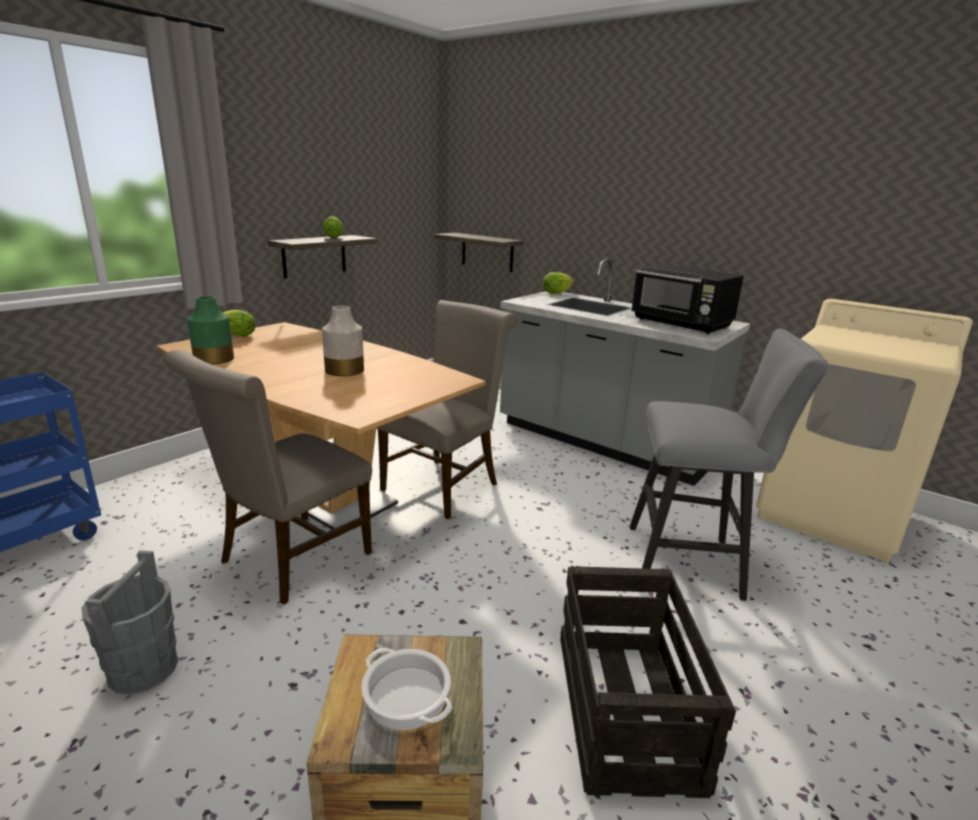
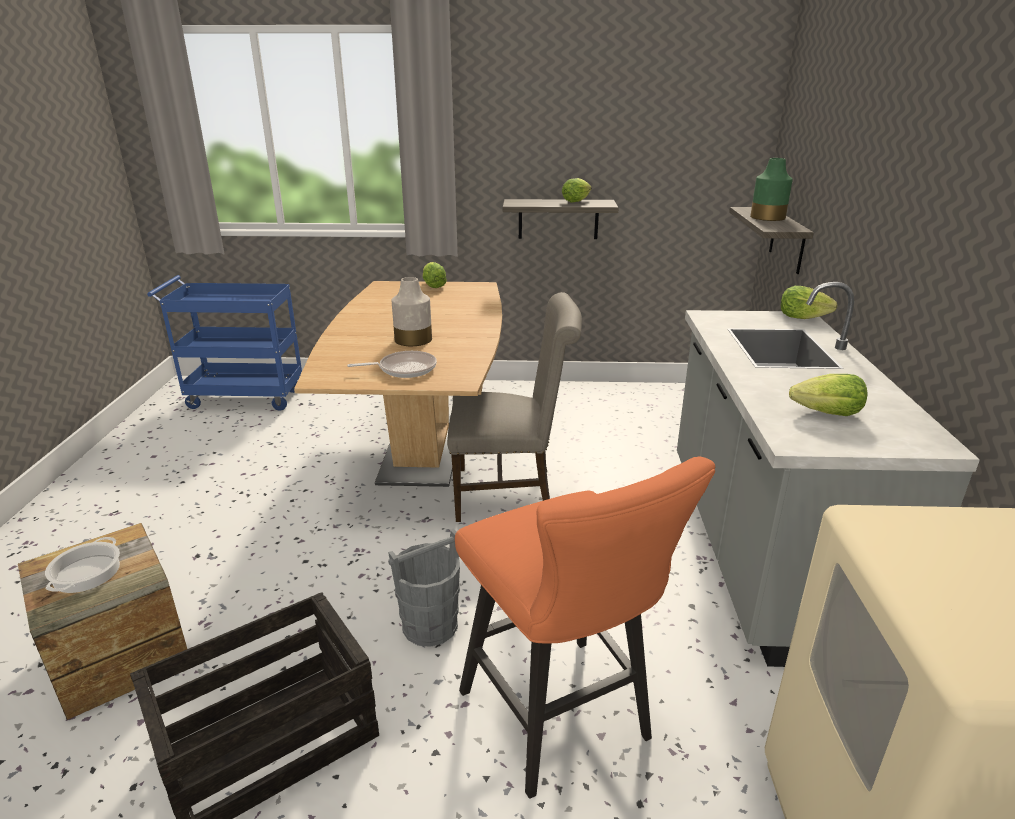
camera: 55 degrees right, 5 degrees up
grey bucket [82,550,178,695] -> grey bucket moved to [388,528,460,647]
beige chair [163,350,372,605] -> none
green vase [187,296,234,365] -> green vase moved to [750,158,793,221]
grey stool [630,329,829,601] -> orange stool [455,456,715,799]
black microwave [631,265,744,334] -> lettuce [789,374,868,416]
none -> frying pan [347,351,437,378]

